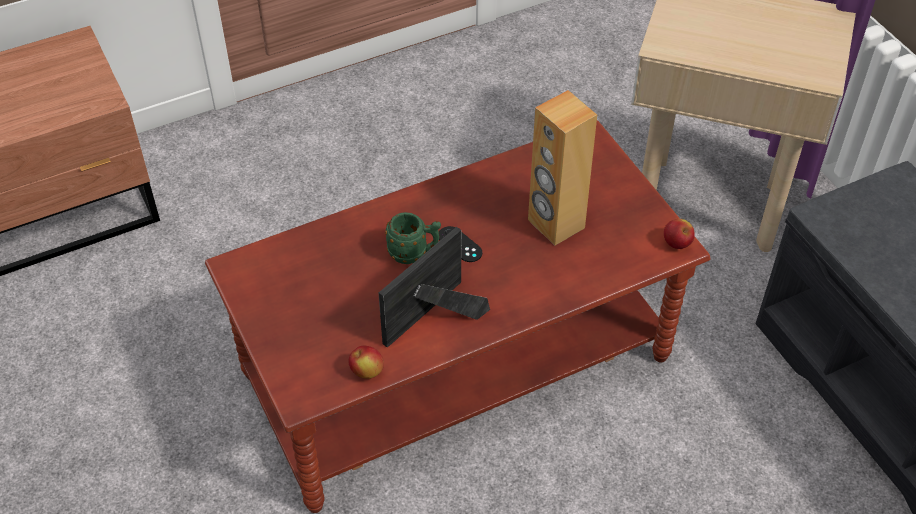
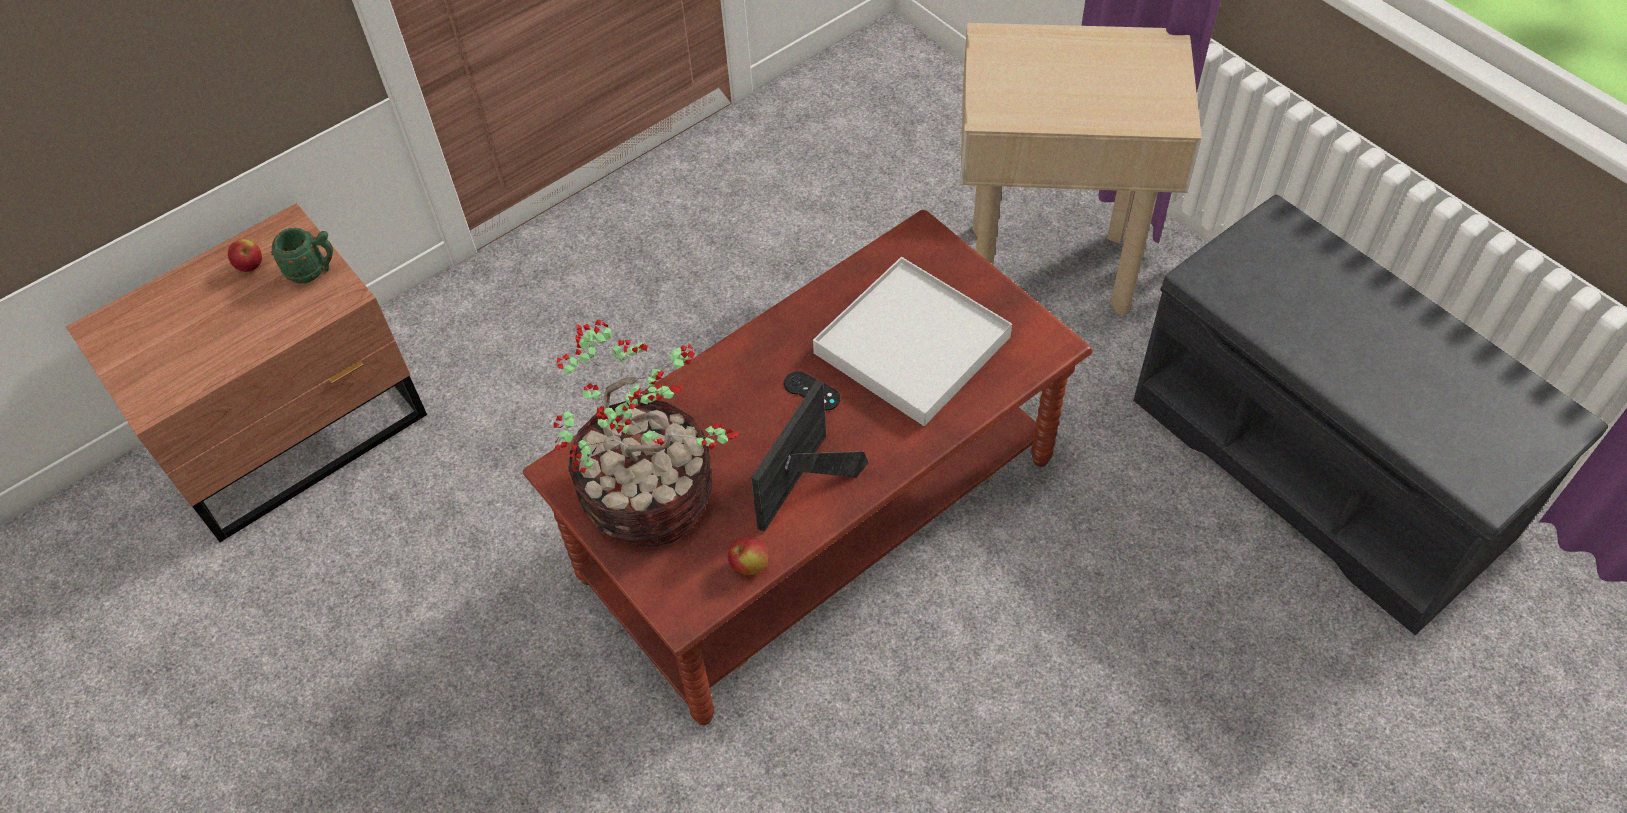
camera: 10 degrees left, 5 degrees up
green mug [385,212,441,264] -> green mug moved to [271,228,333,284]
brown speaker [528,90,597,246] -> white tray [813,257,1012,426]
apple [664,219,695,249] -> apple moved to [228,239,262,272]
none -> potted plant [554,319,739,547]

